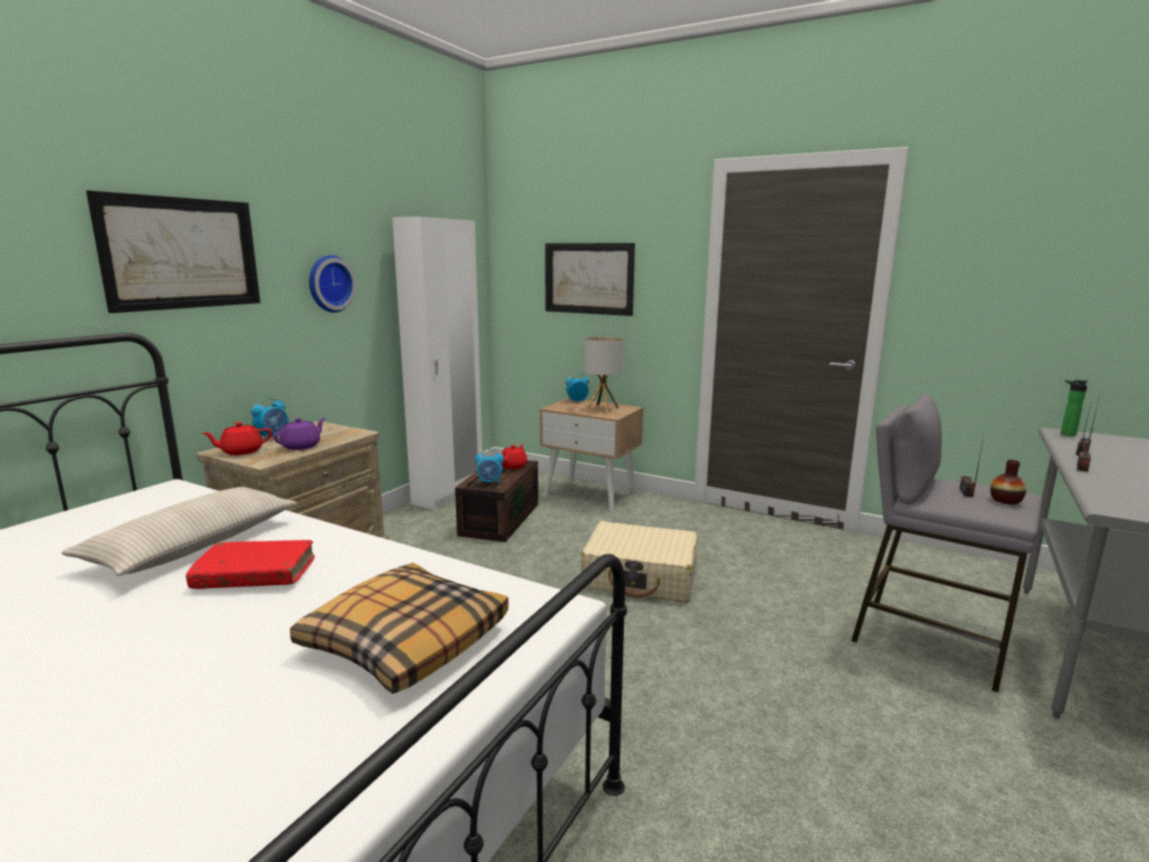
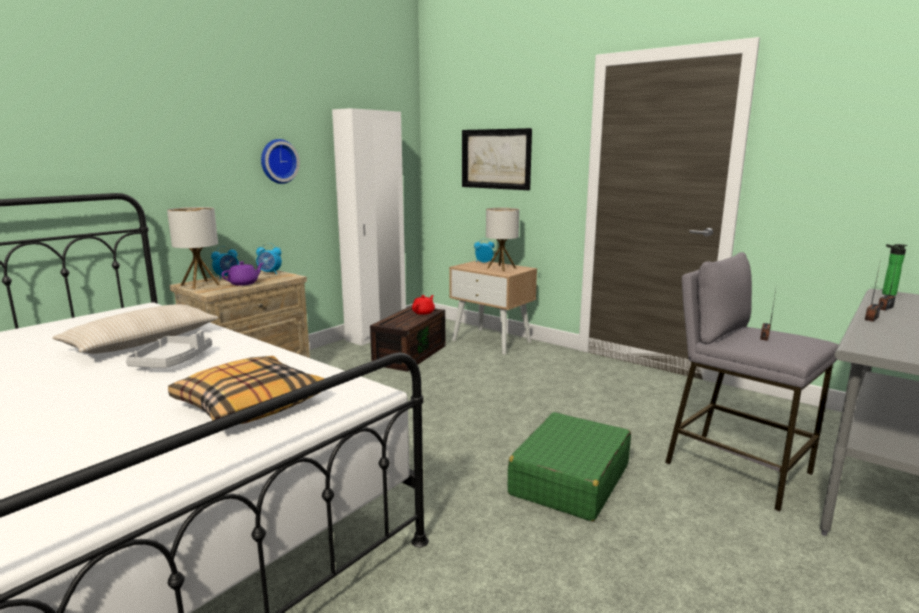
camera: 10 degrees right, 0 degrees up
picture [86,190,260,313] -> none
red book [186,540,315,589] -> grey tray [126,330,212,368]
red teapot [202,422,272,455] -> table lamp [167,207,220,290]
alarm clock [475,449,504,485] -> alarm clock moved to [256,243,282,274]
beige suitcase [581,521,698,603] -> none
vase [990,460,1027,505] -> none
none -> green suitcase [508,412,631,521]

